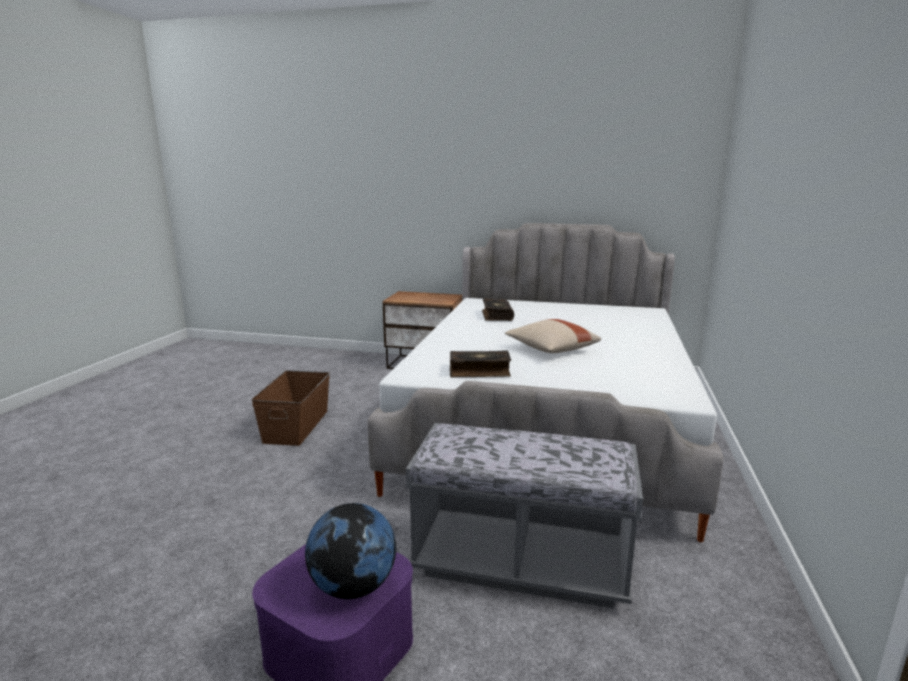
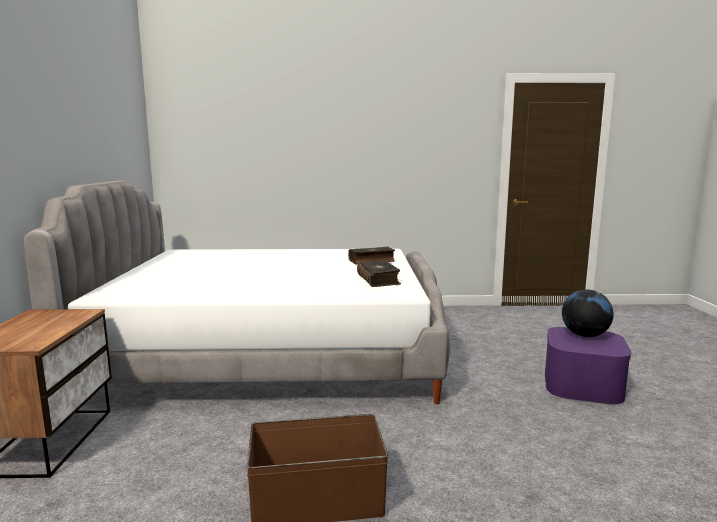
camera: 105 degrees left, 5 degrees down
grey bench [406,423,643,608] -> none
book [482,299,514,321] -> book moved to [348,247,395,265]
beige pillow [505,319,601,353] -> none

